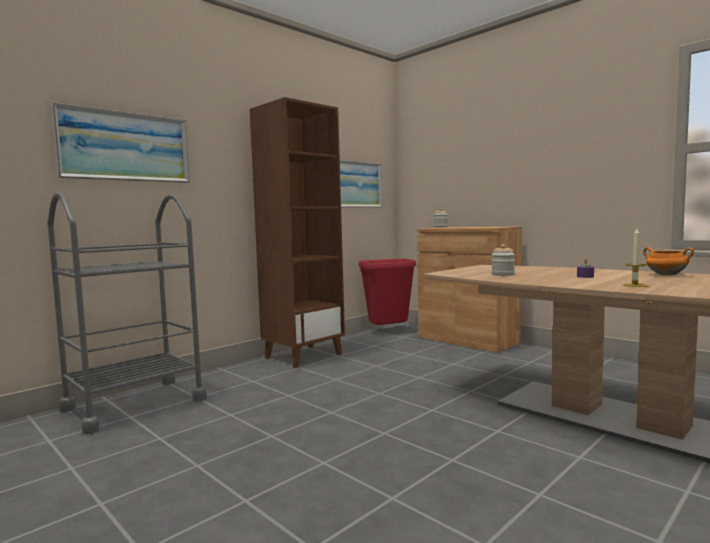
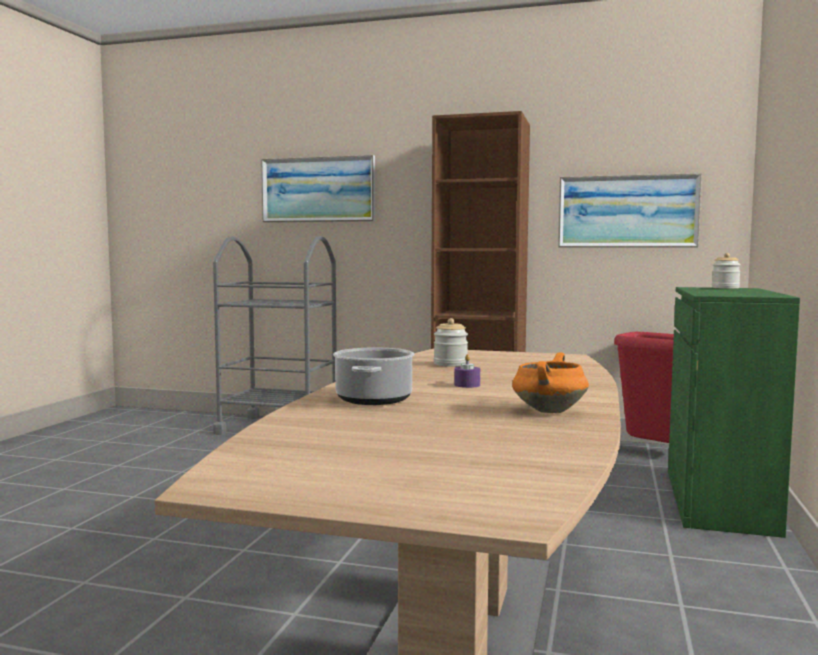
camera: 60 degrees right, 0 degrees up
brown cabinet [417,227,522,353] -> green cabinet [668,287,800,538]
candle [623,228,647,287] -> cooking pot [333,347,414,405]

